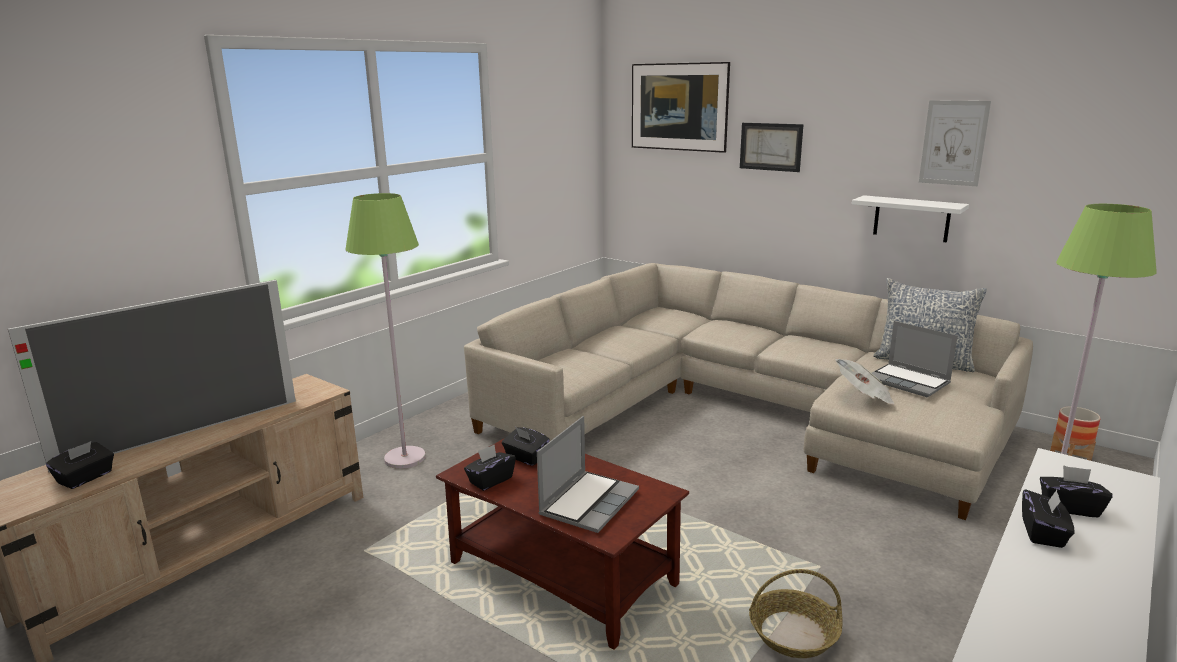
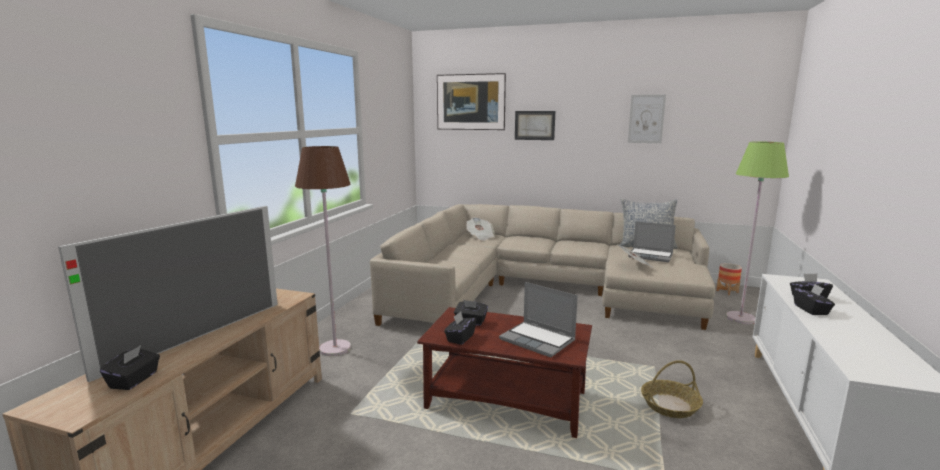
camera: 20 degrees left, 5 degrees down
green floor lamp [345,193,425,469] -> brown floor lamp [295,146,351,356]
laptop [537,416,639,533] -> laptop turned 120 degrees clockwise [499,282,578,358]
white shelf [852,195,969,243] -> none
none -> newspaper [466,217,494,241]

